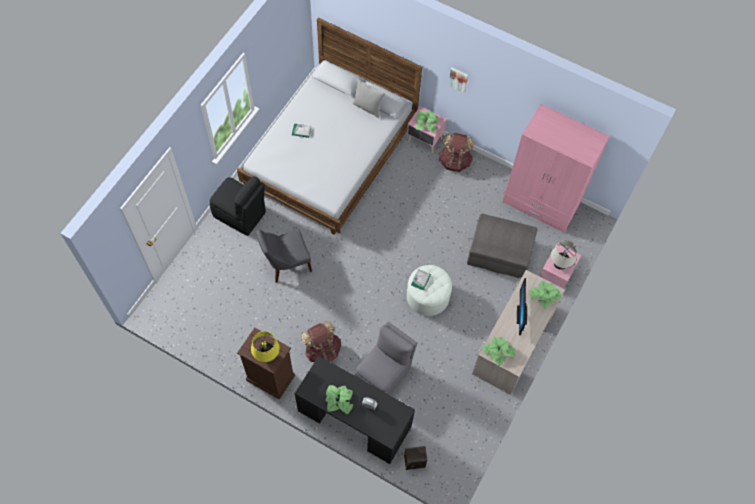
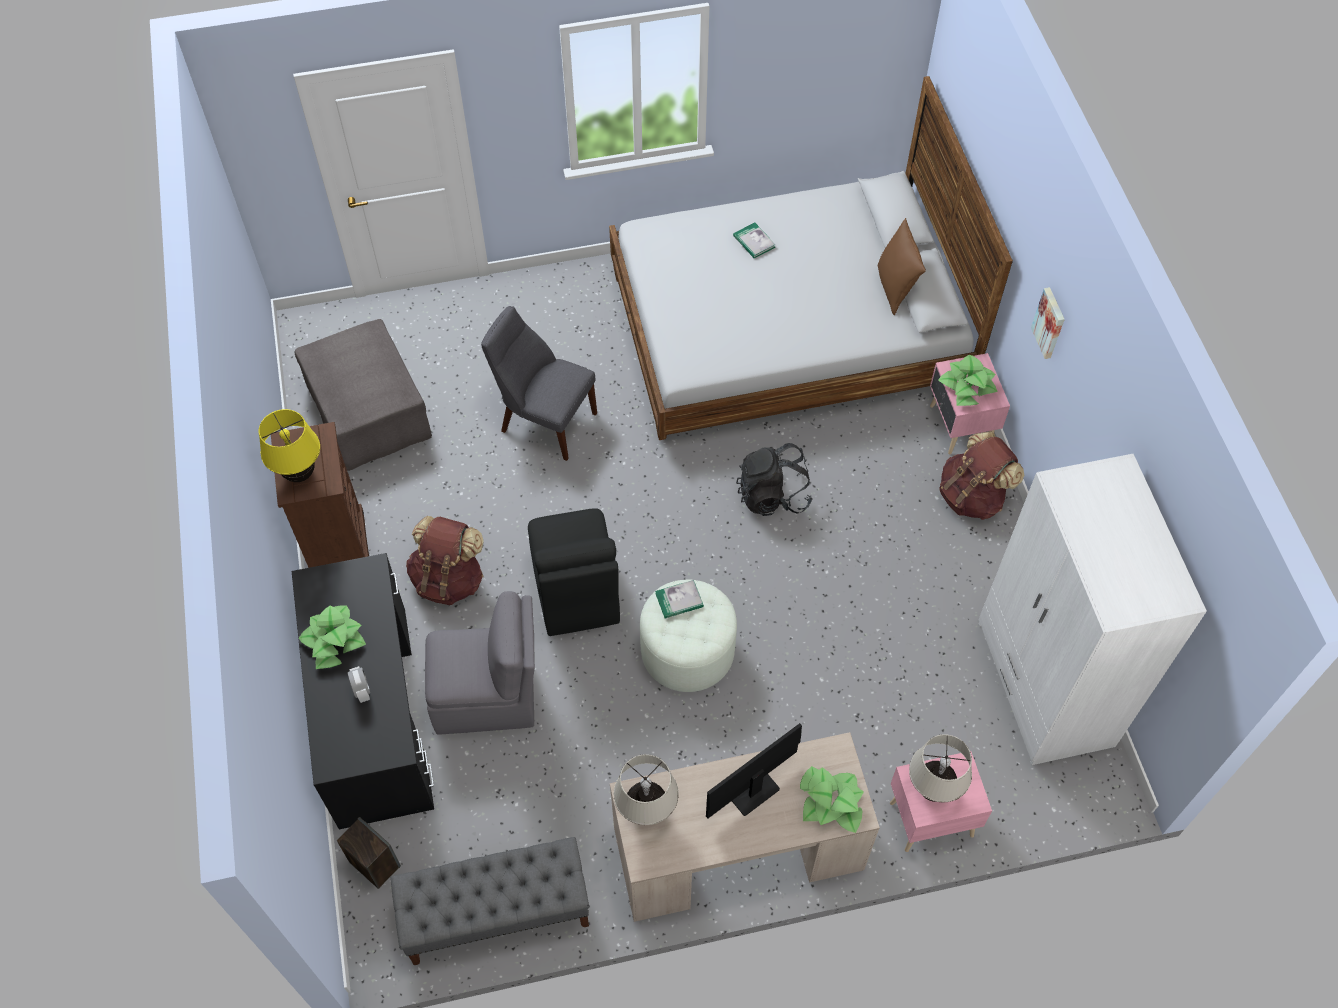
camera: 50 degrees right, 5 degrees down
black chair [209,176,266,236] -> black chair moved to [528,508,620,636]
grey pillow [353,79,386,118] -> brown pillow [878,218,926,315]
grey ottoman [467,213,537,279] -> grey ottoman moved to [295,319,432,471]
potted plant [482,337,516,366] -> beige table lamp [614,754,679,825]
pink wardrobe [502,104,610,233] -> white wardrobe [978,454,1207,765]
none -> grey bench [390,837,589,965]
none -> black backpack [736,443,812,516]

